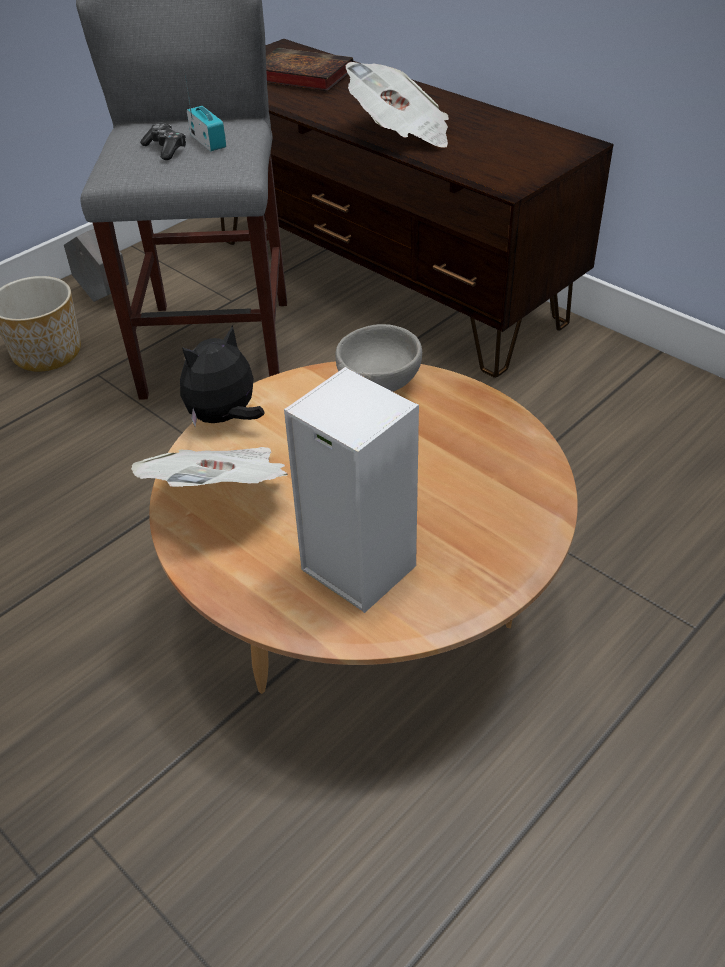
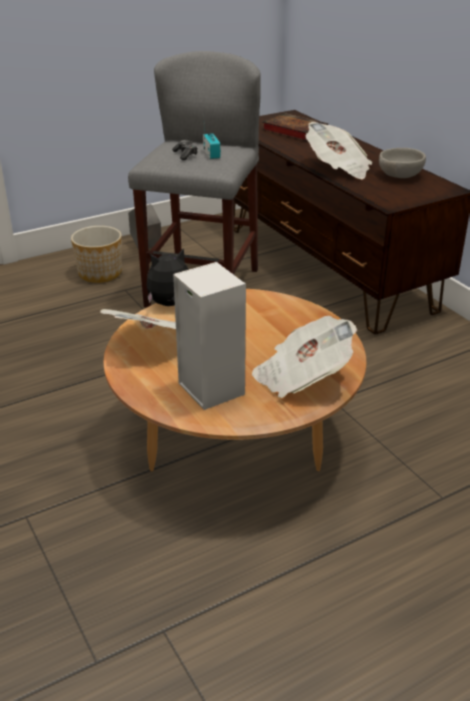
camera: 15 degrees right, 10 degrees down
grey bowl [336,324,422,392] -> grey bowl moved to [379,148,426,178]
none -> newspaper [252,316,357,398]

